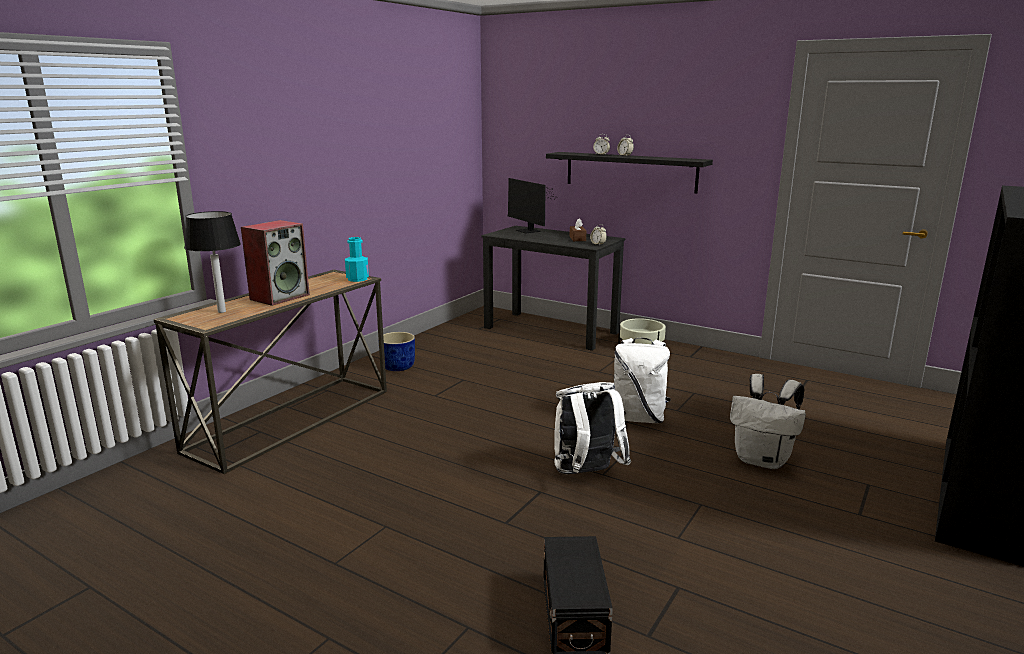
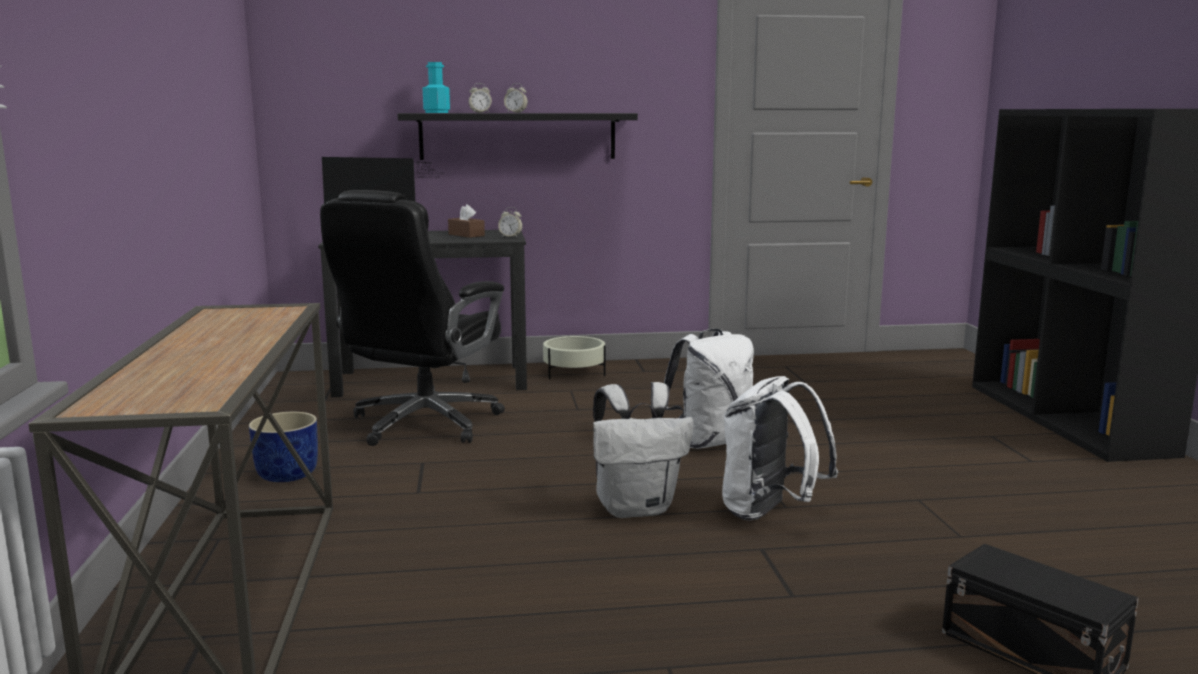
camera: 40 degrees left, 5 degrees down
table lamp [184,211,241,313] -> none
speaker [241,220,310,306] -> none
turquoise bottle [345,237,369,282] -> turquoise bottle moved to [423,62,450,113]
white backpack [730,374,806,469] -> white backpack moved to [593,382,694,518]
none -> black office chair [320,190,505,446]

